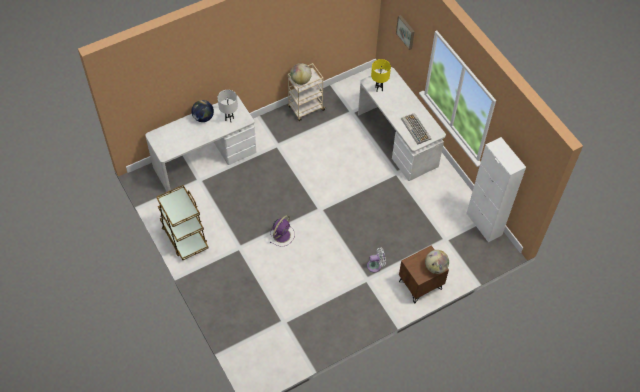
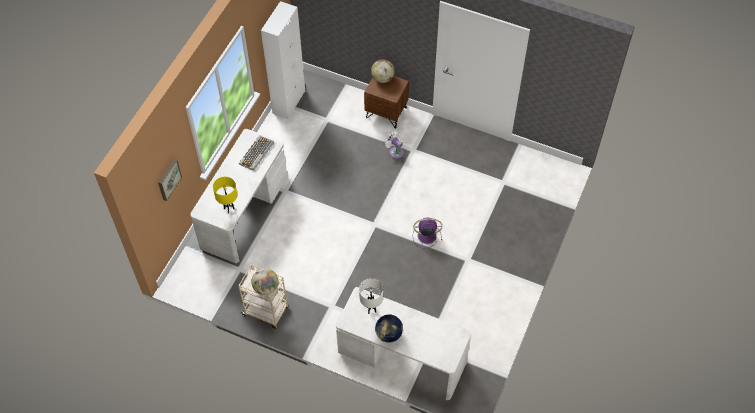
camera: 125 degrees left, 0 degrees up
brown cart [157,185,209,260] -> none

